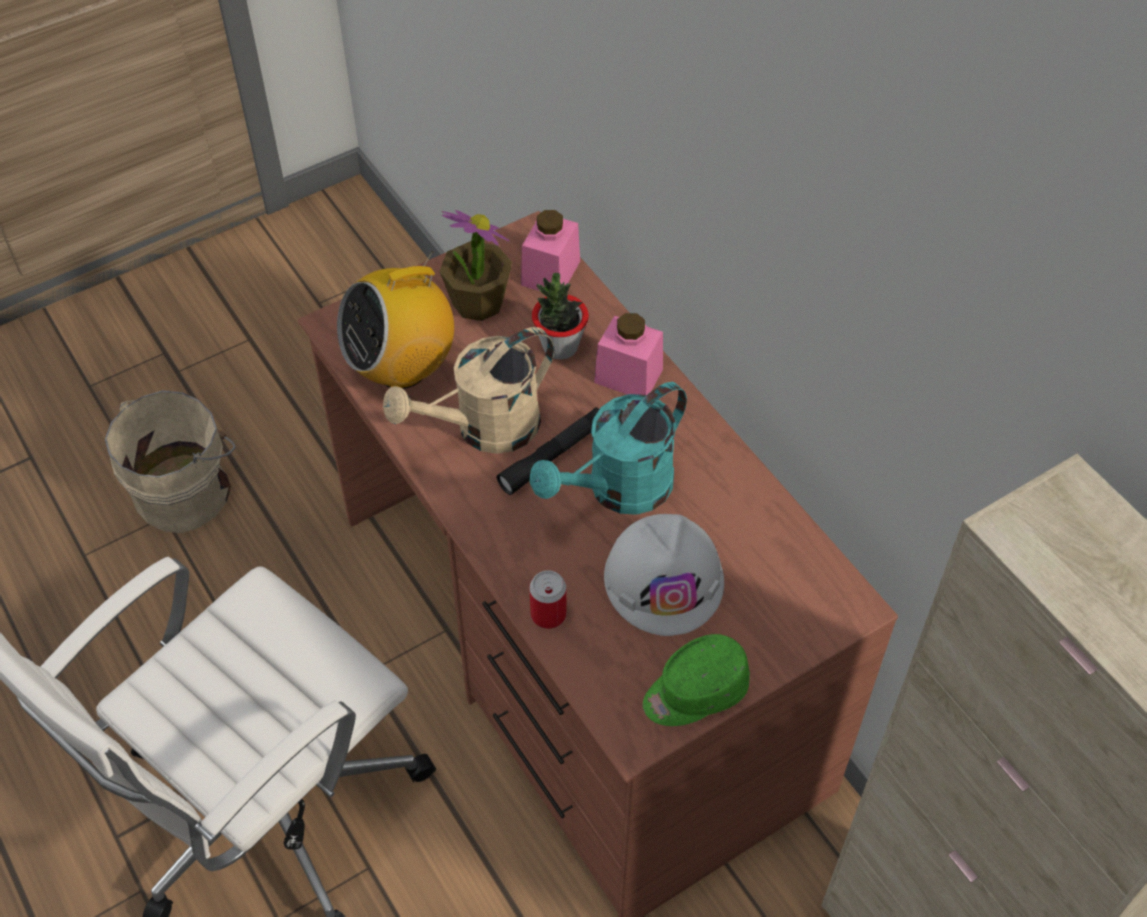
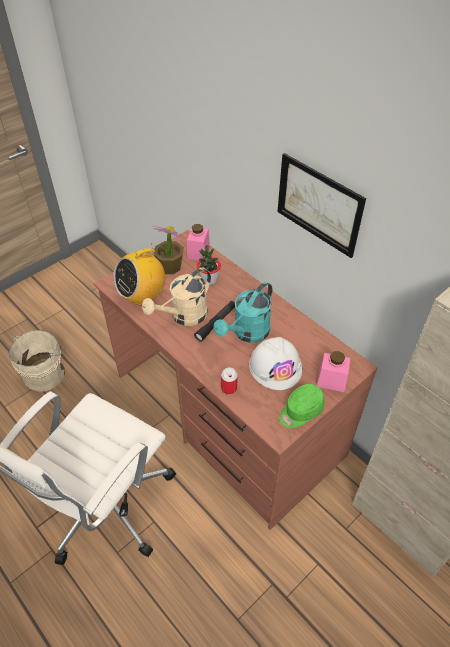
camera: 10 degrees left, 5 degrees down
pink jar [594,313,663,395] -> pink jar moved to [317,351,350,392]
none -> picture [277,153,366,258]

